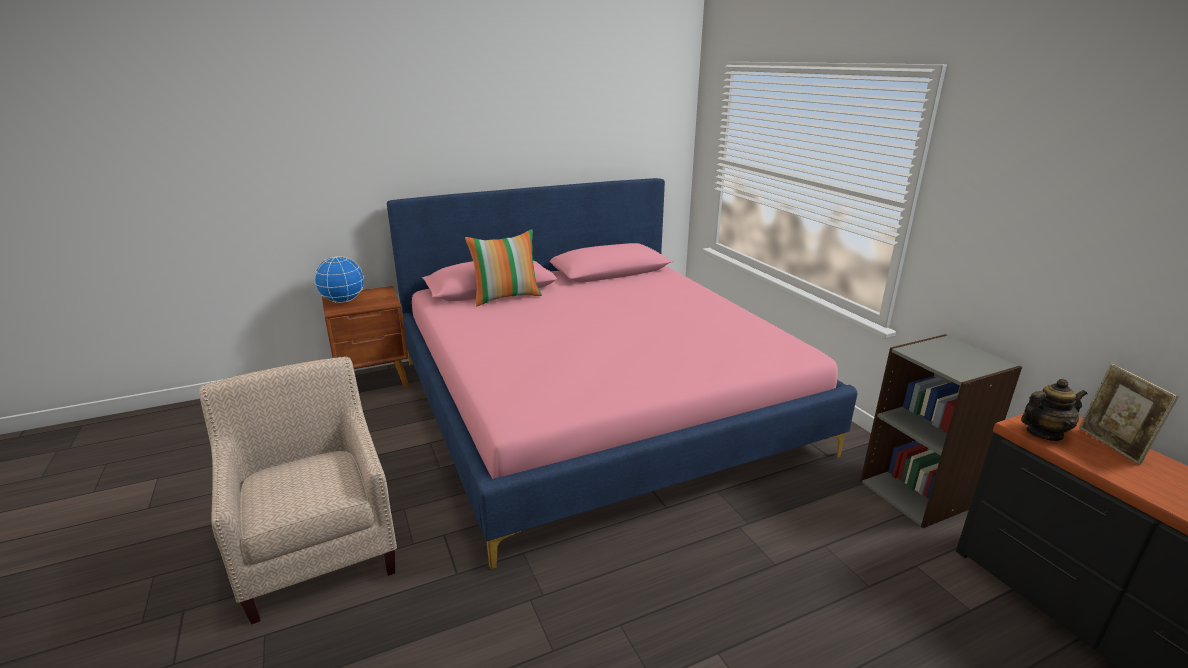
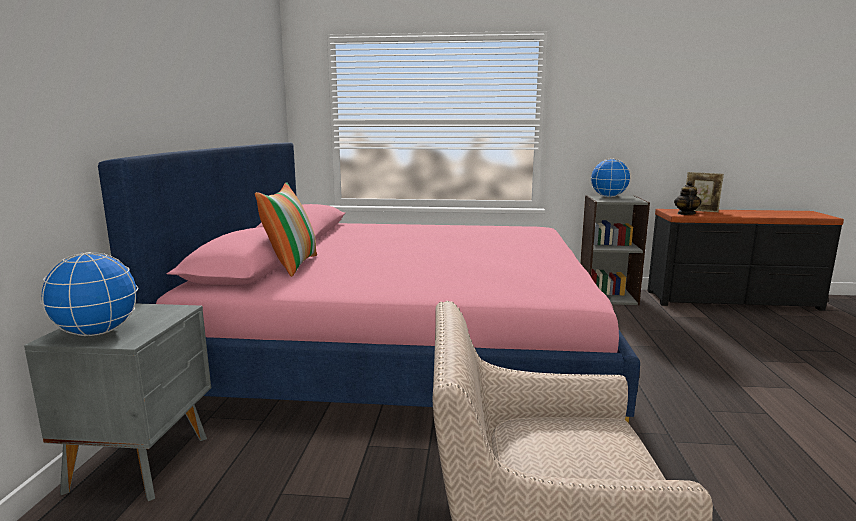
camera: 60 degrees left, 10 degrees down
brown nightstand [322,286,409,388] -> grey nightstand [24,303,211,501]
none -> globe [590,159,631,197]

